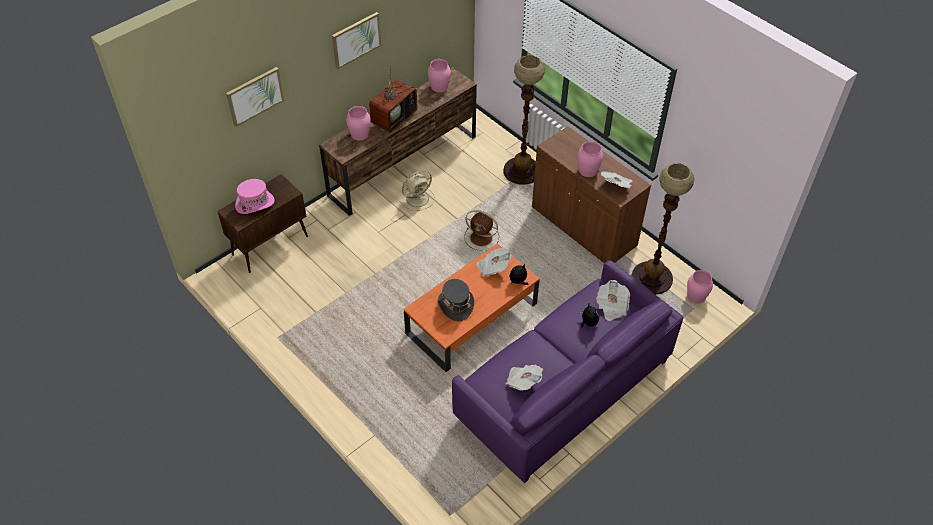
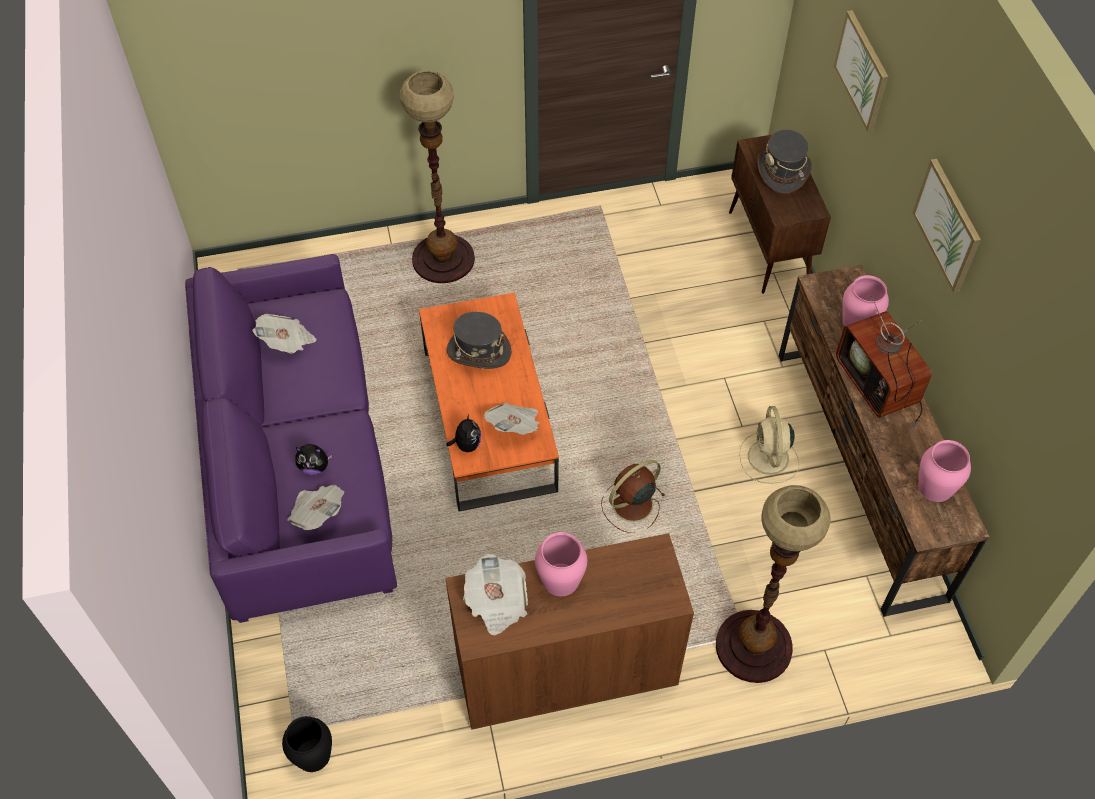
camera: 120 degrees right, 5 degrees up
pink hat [235,179,275,214] -> grey hat [757,130,812,194]
floor lamp [632,163,694,294] -> floor lamp moved to [400,70,475,283]
pink vase [687,270,713,304] -> black vase [282,716,332,772]

